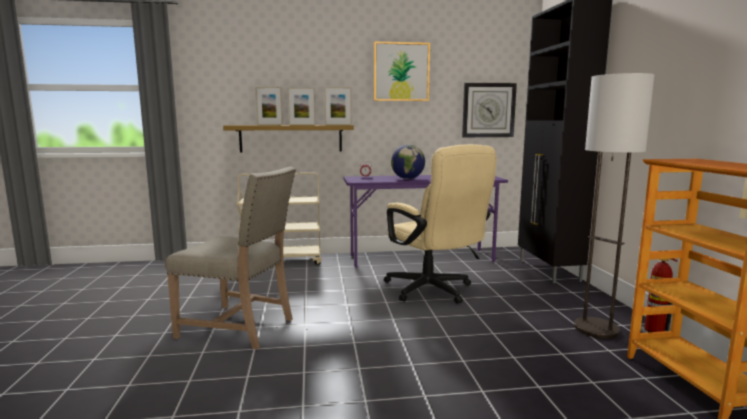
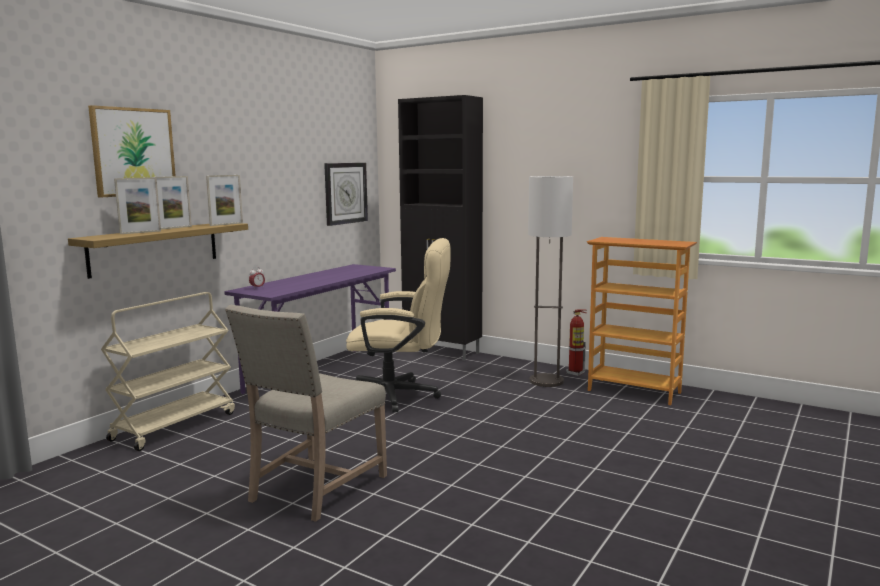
camera: 50 degrees left, 0 degrees up
beige chair [165,167,296,349] -> beige chair turned 150 degrees clockwise [225,304,387,522]
picture [374,42,430,101] -> picture moved to [88,105,176,197]
globe [391,145,425,179] -> none

